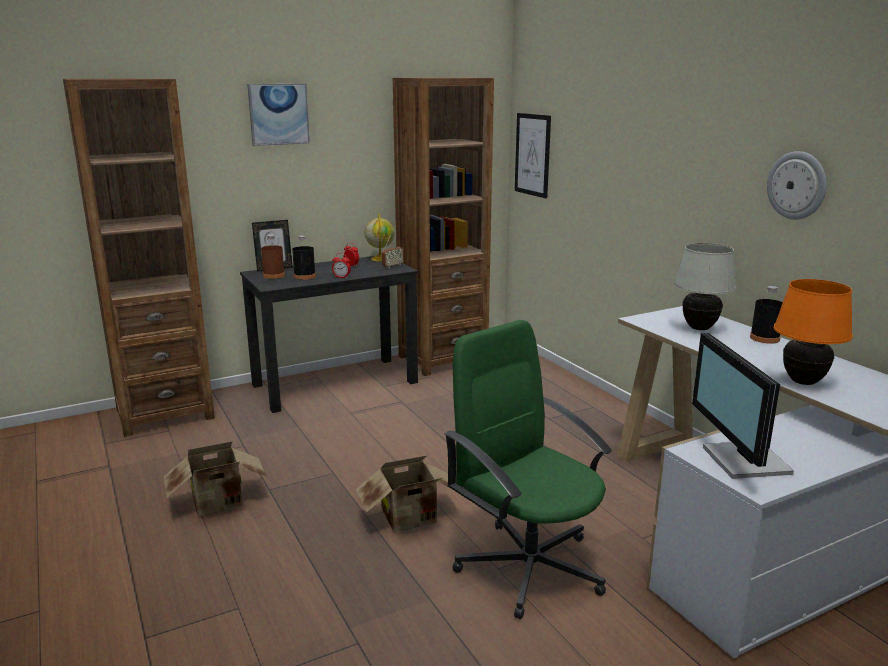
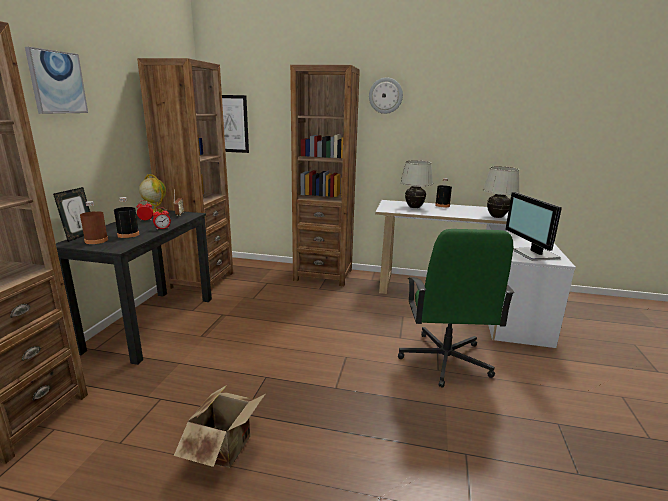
camera: 50 degrees left, 0 degrees up
cardboard box [356,455,450,532] -> none
green office chair [444,320,612,619] -> green office chair turned 90 degrees counterclockwise [398,229,515,388]
monitor [692,333,794,479] -> monitor turned 45 degrees clockwise [505,192,562,261]
wall clock [767,151,827,220] -> wall clock moved to [369,77,403,114]
orange table lamp [774,279,853,385] -> white table lamp [483,166,520,218]
none -> brown bookcase [290,65,360,286]

